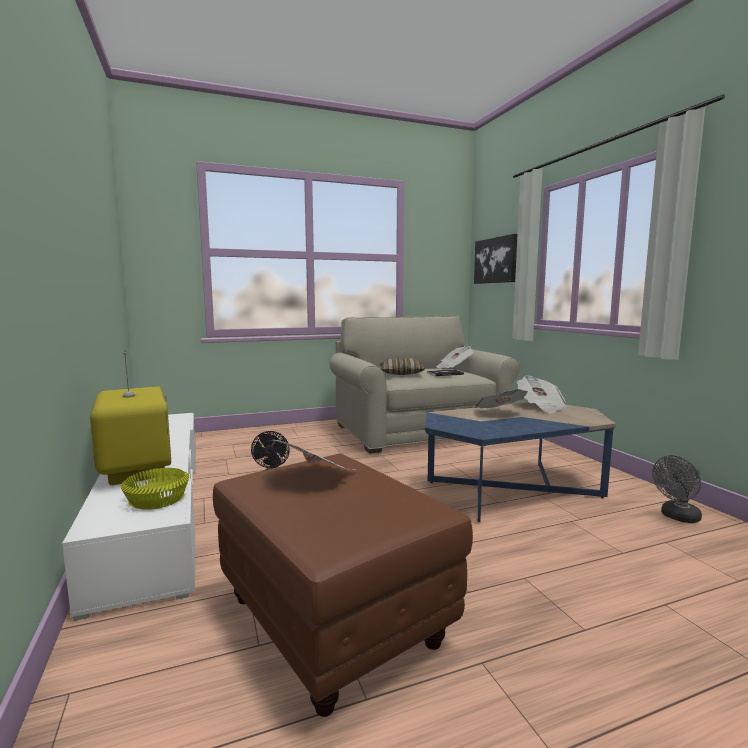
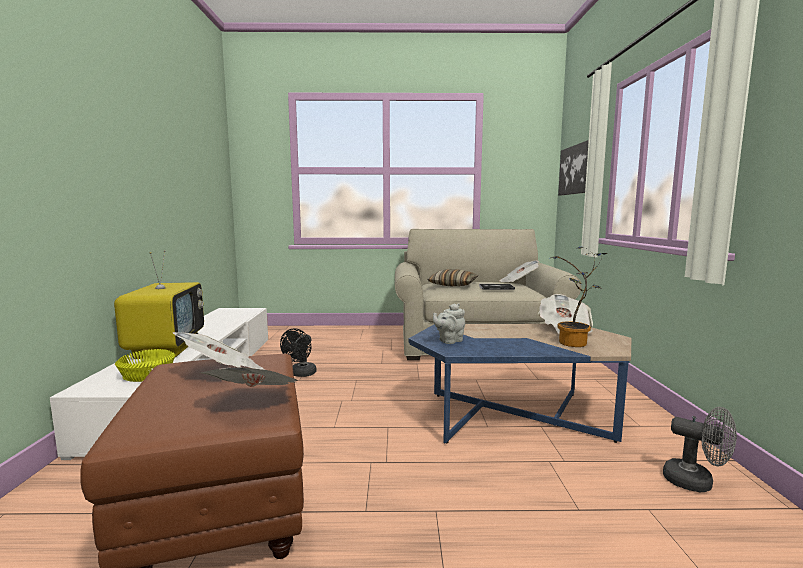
camera: 20 degrees right, 0 degrees up
newspaper [474,389,528,408] -> newspaper moved to [201,367,297,387]
grey fan [652,455,702,523] -> grey fan turned 135 degrees counterclockwise [663,407,737,492]
none -> grey teapot [433,303,465,344]
none -> potted plant [551,247,607,347]

